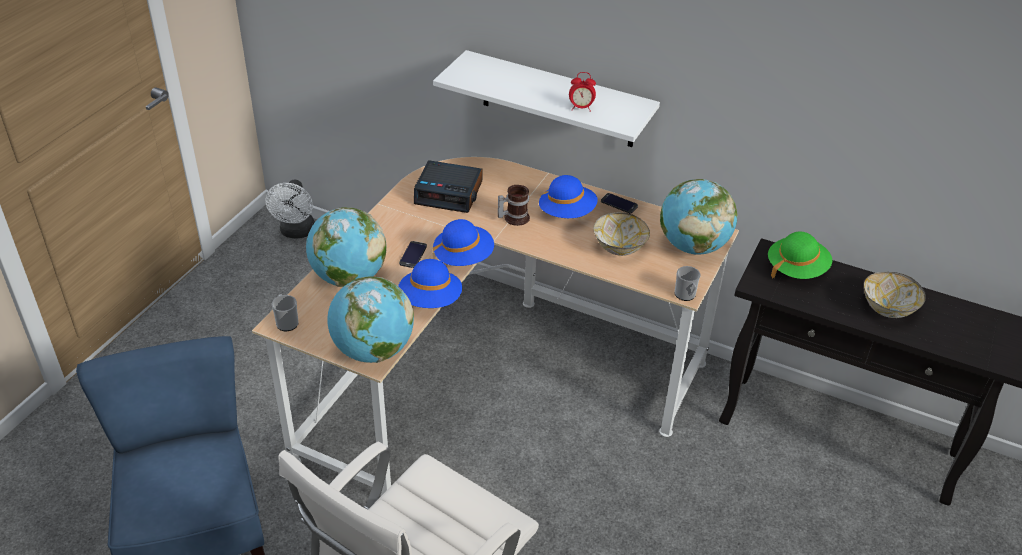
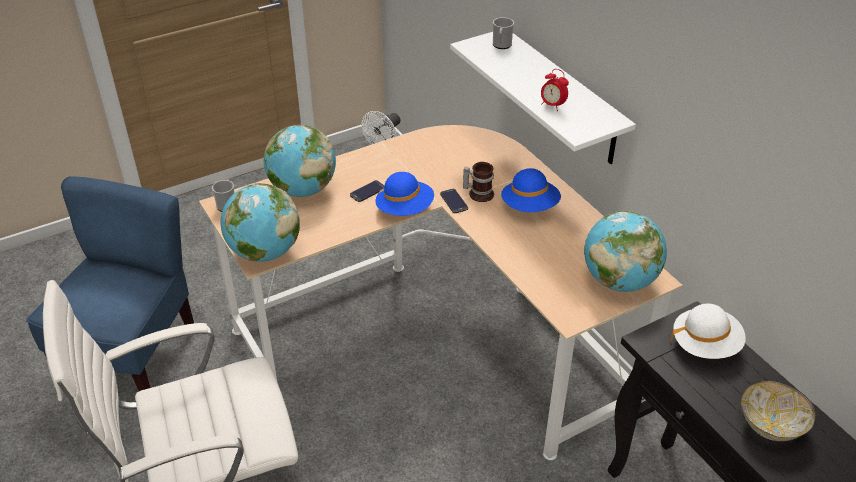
camera: 35 degrees right, 0 degrees up
blue hat [398,259,462,308] -> none
alarm clock [414,160,483,213] -> none
bowl [593,212,650,256] -> none
phone [601,193,638,213] -> phone moved to [440,189,468,213]
mug [674,266,701,301] -> mug moved to [493,17,514,49]
green hat [768,231,833,279] -> white hat [670,304,745,359]

